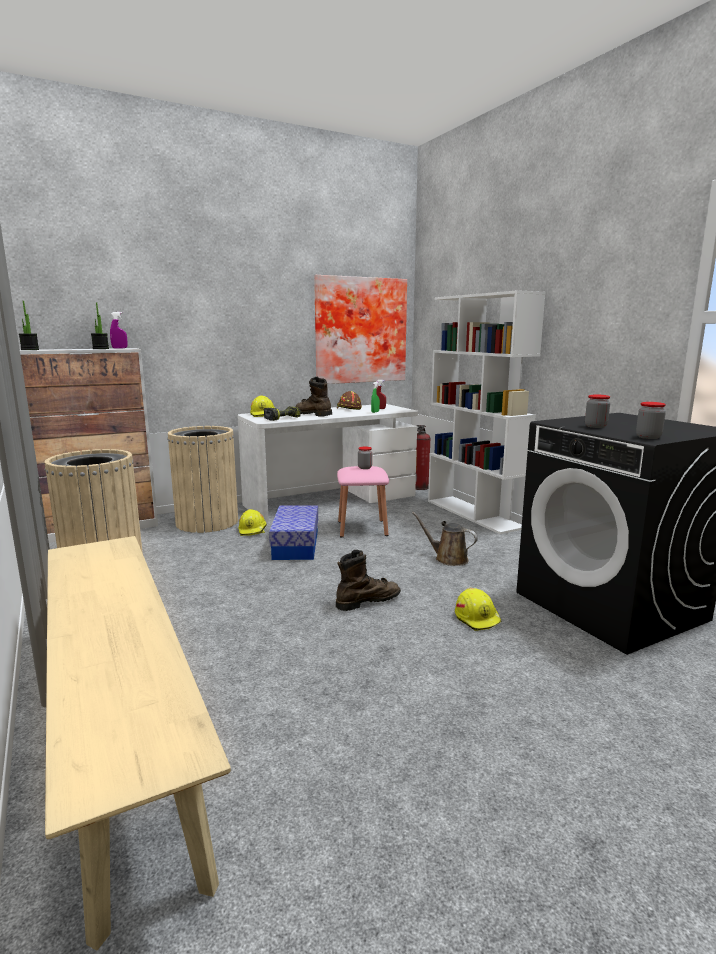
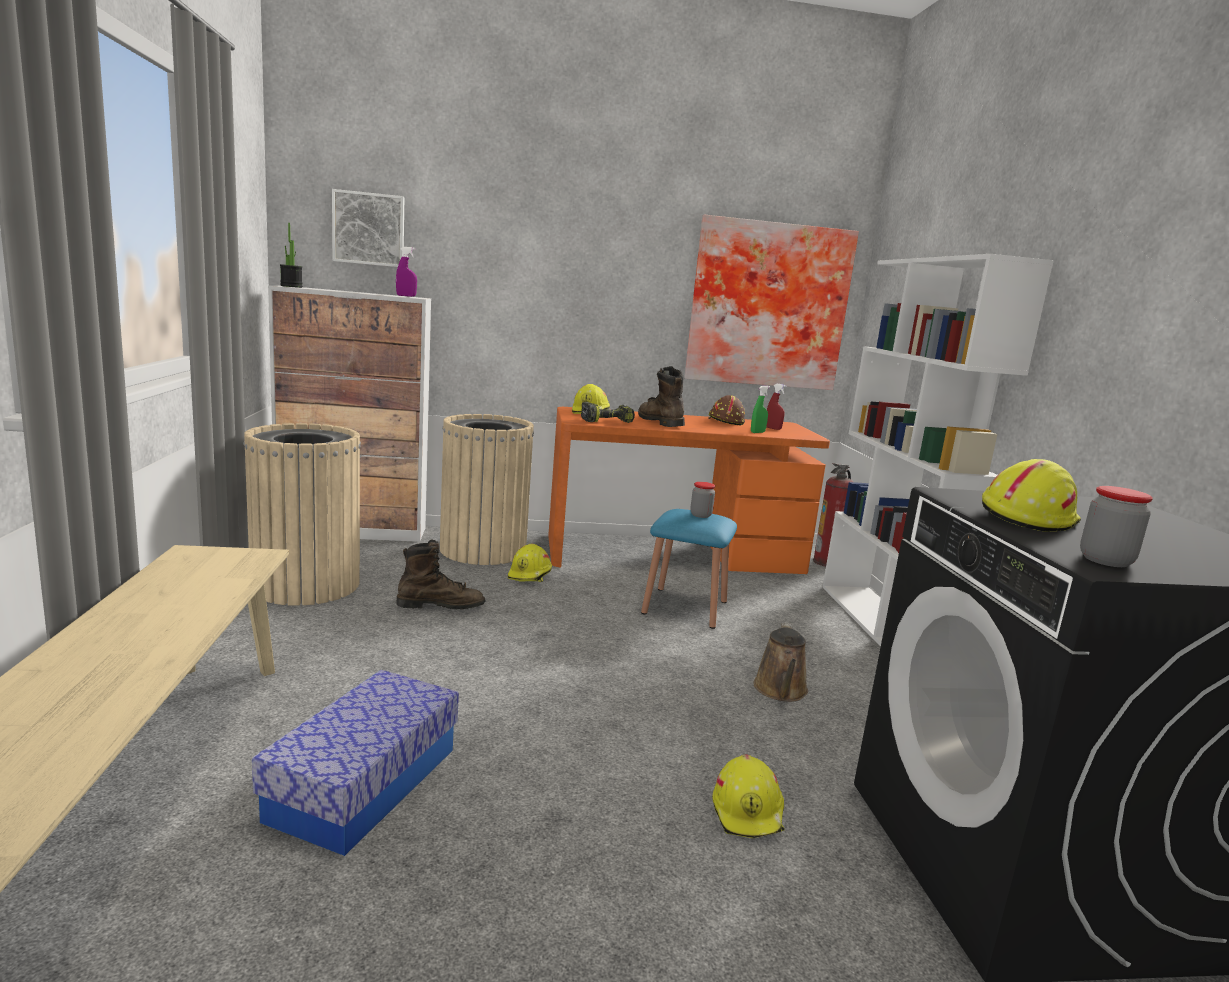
camera: 20 degrees right, 0 degrees up
potted plant [91,302,109,349] -> none
white desk [237,404,418,522] -> orange desk [548,407,830,574]
storage box [269,505,318,560] -> storage box moved to [252,670,459,856]
brown boot [336,550,401,611] -> brown boot moved to [397,540,485,609]
pink stool [337,466,389,537] -> blue stool [641,509,737,629]
brown watering can [412,512,478,566] -> brown watering can turned 135 degrees counterclockwise [753,623,808,702]
jar [585,394,610,428] -> yellow hard hat [982,459,1081,532]
none -> picture [332,189,404,267]

